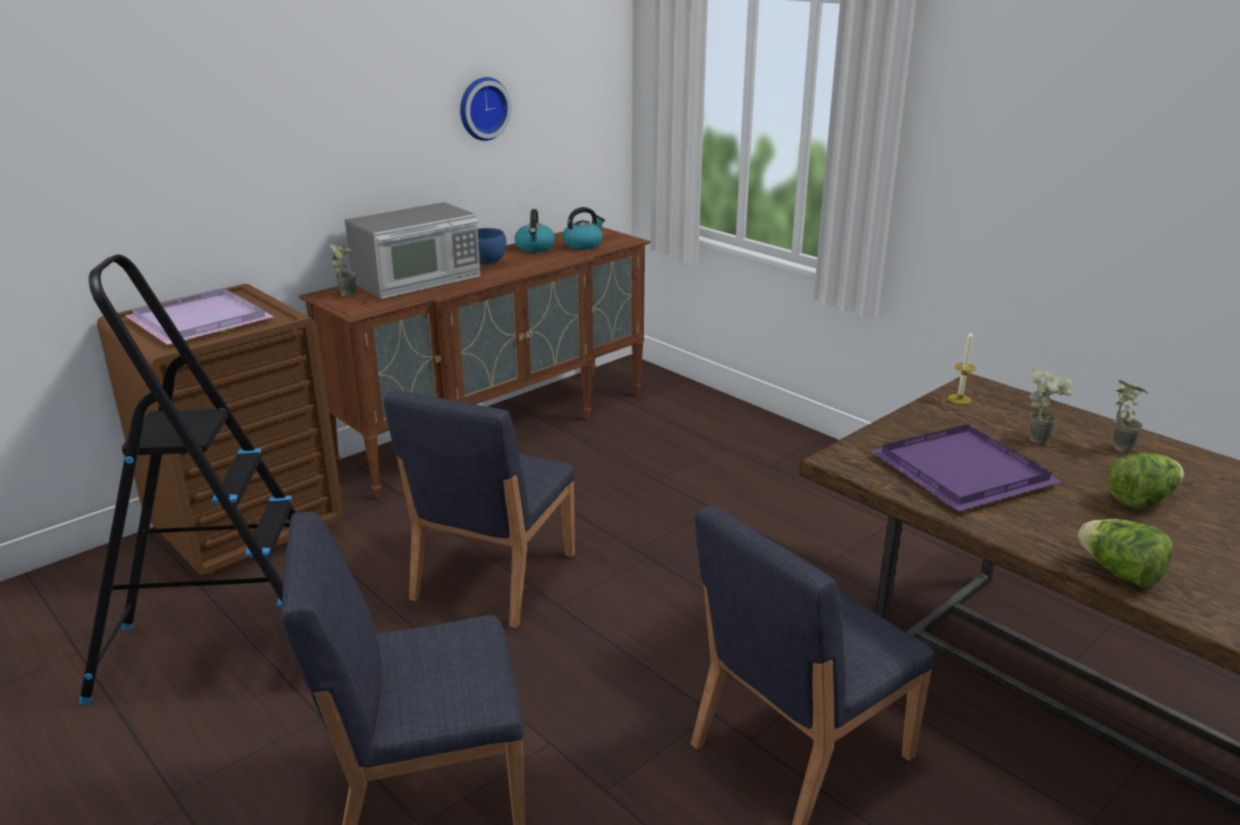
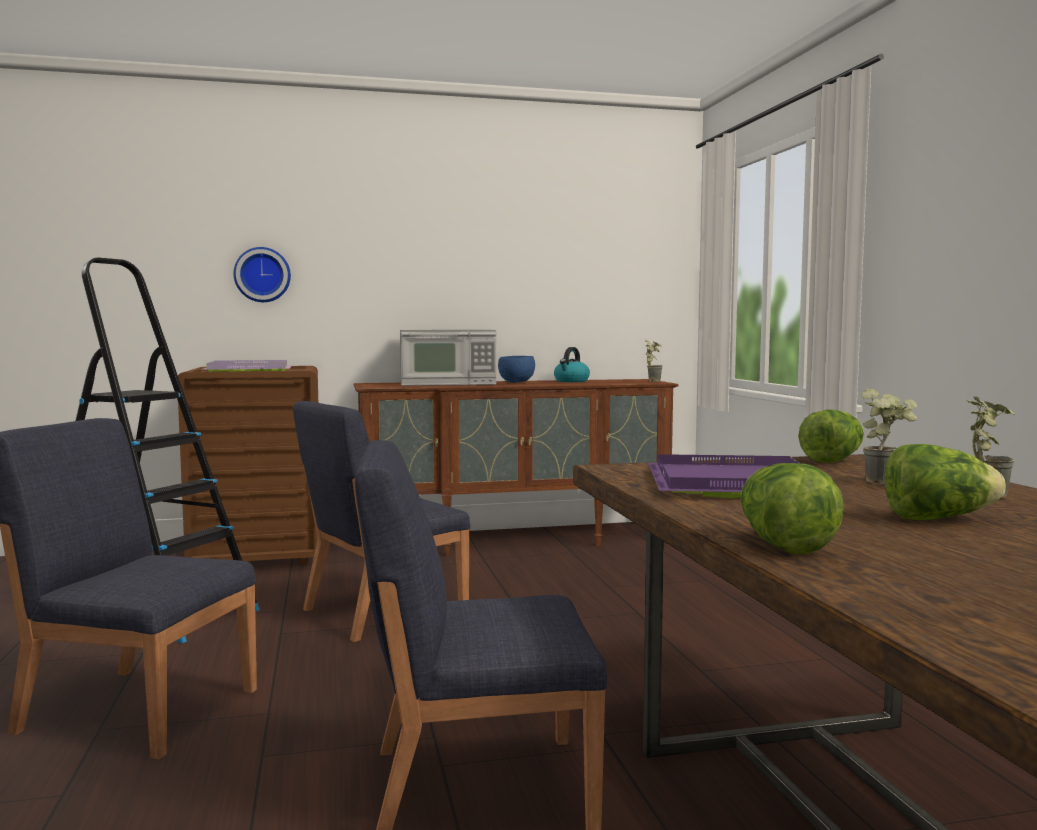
camera: 30 degrees right, 20 degrees down
potted plant [328,243,356,297] -> potted plant moved to [645,339,663,382]
wall clock [460,77,512,141] -> wall clock moved to [234,247,291,302]
kettle [562,207,605,250] -> none
candle [948,331,975,404] -> lettuce [798,409,864,463]

